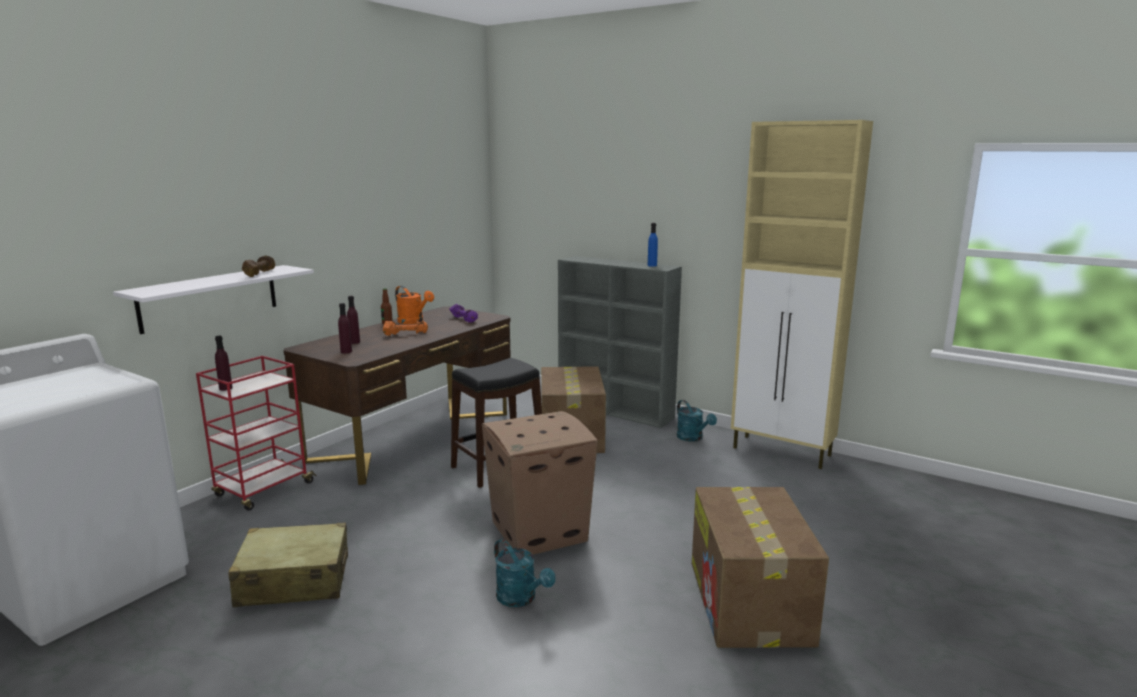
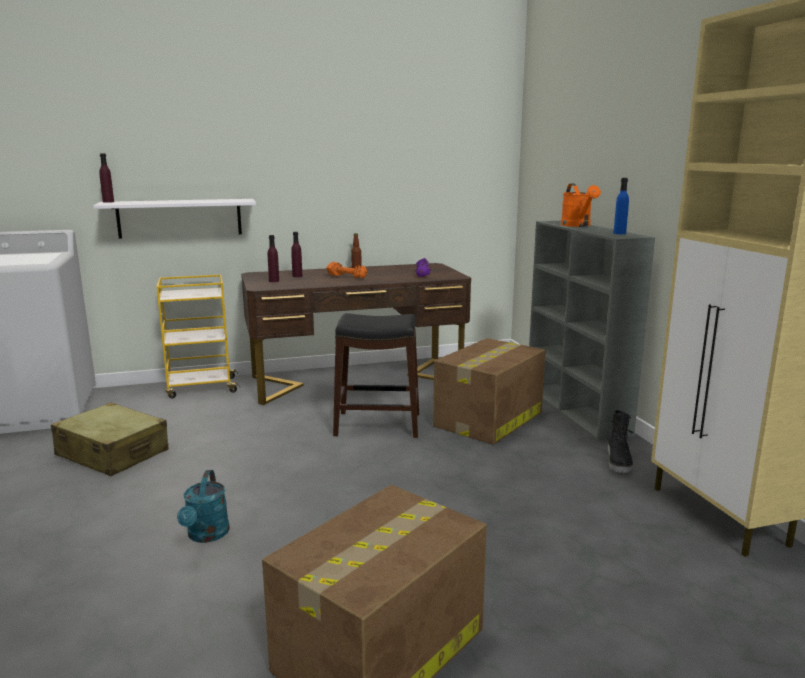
camera: 40 degrees right, 0 degrees up
red cart [196,356,317,511] -> yellow cart [157,275,240,398]
purple bottle [215,336,233,391] -> purple bottle moved to [99,153,114,203]
brown dumbbell [242,255,275,277] -> none
orange watering can [395,286,434,324] -> orange watering can moved to [561,183,601,227]
cardboard box [482,411,598,555] -> none
turquoise watering can [677,400,717,442] -> black boot [608,410,634,473]

